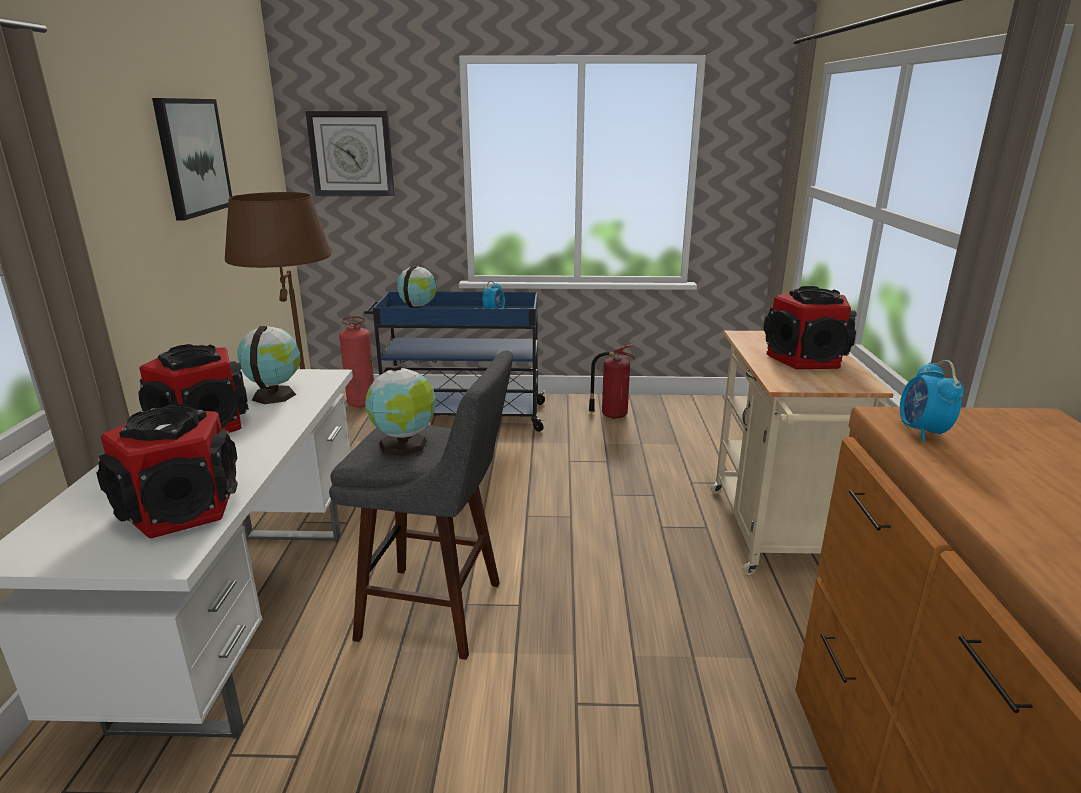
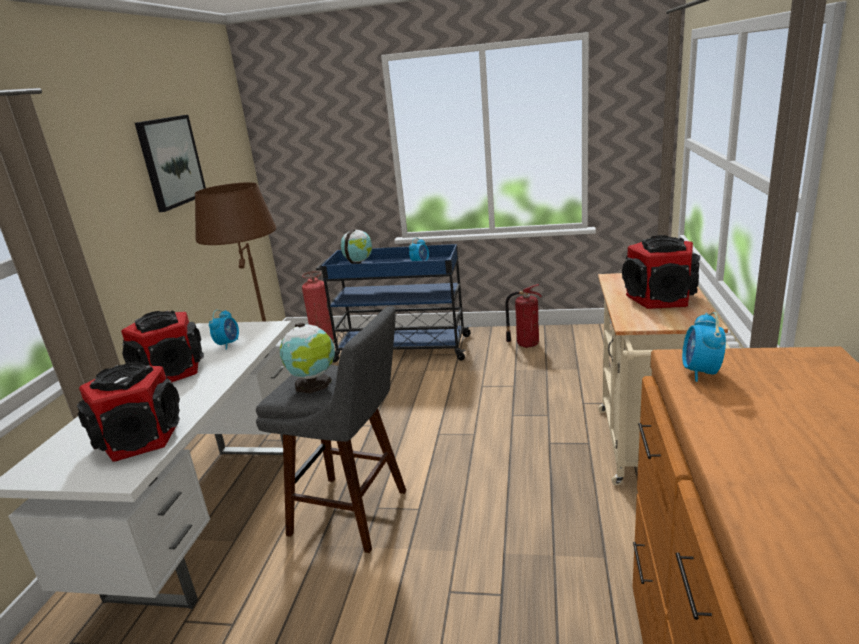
camera: 10 degrees right, 0 degrees up
globe [237,326,301,404] -> alarm clock [209,310,239,349]
wall clock [305,111,395,196] -> none

